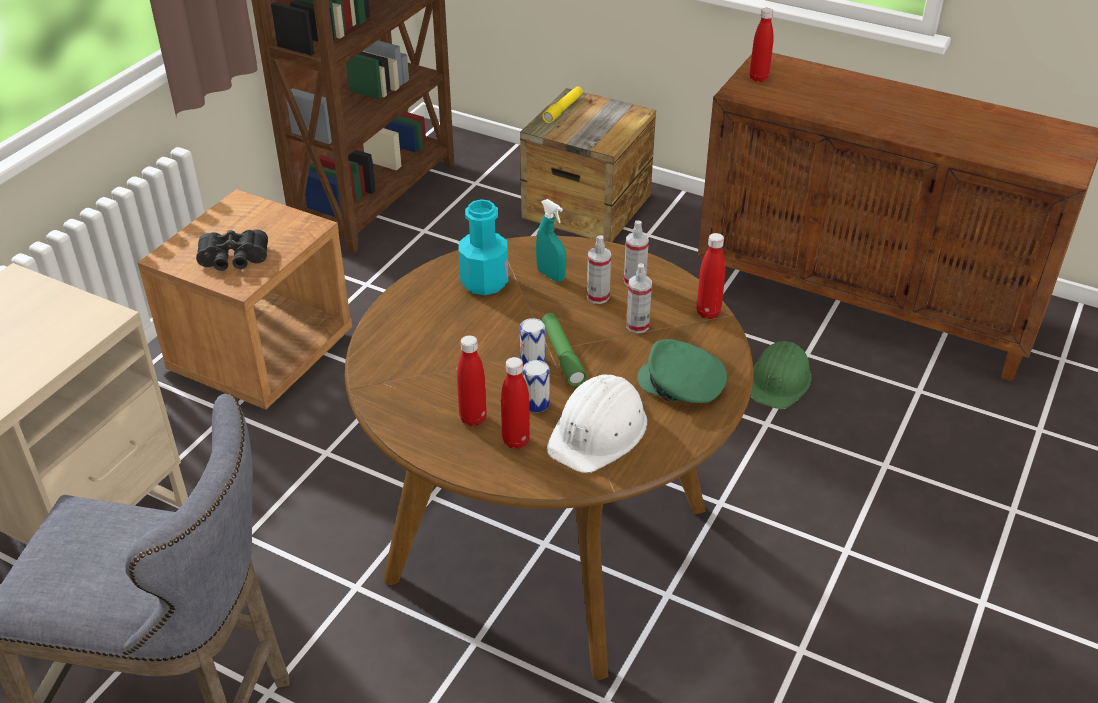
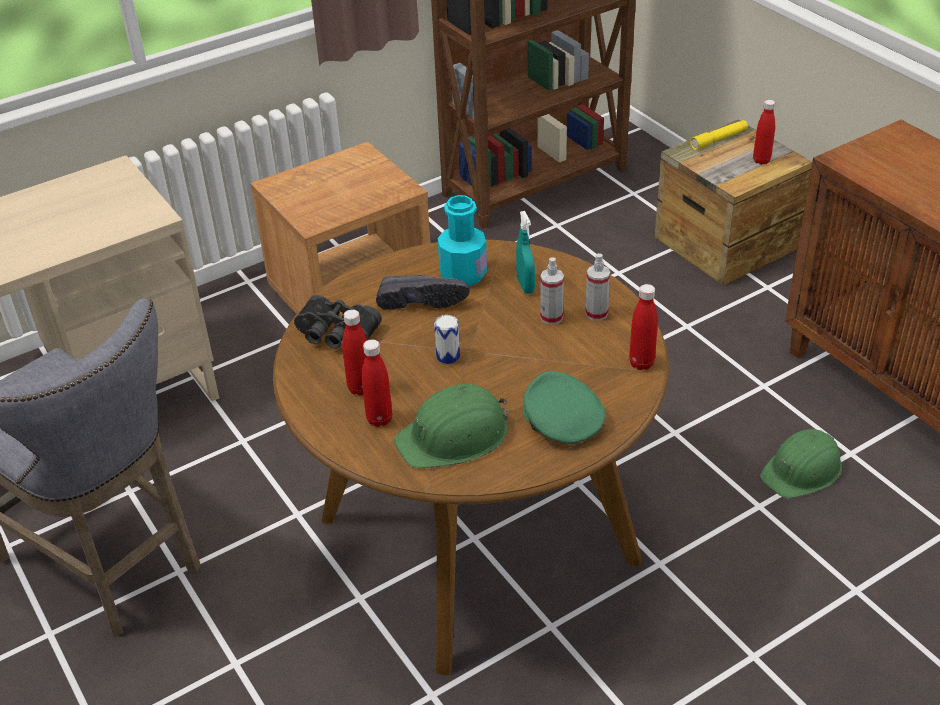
camera: 30 degrees right, 0 degrees up
black binoculars [196,230,268,271] -> black binoculars moved to [294,295,382,349]
can [523,360,549,413] -> none
green flashlight [542,313,587,386] -> none
white hard hat [546,374,648,473] -> green hard hat [394,384,508,469]
spray bottle [626,263,652,333] -> none
red bottle [750,8,773,82] -> red bottle moved to [753,100,775,165]
none -> black shoe [376,274,470,310]

